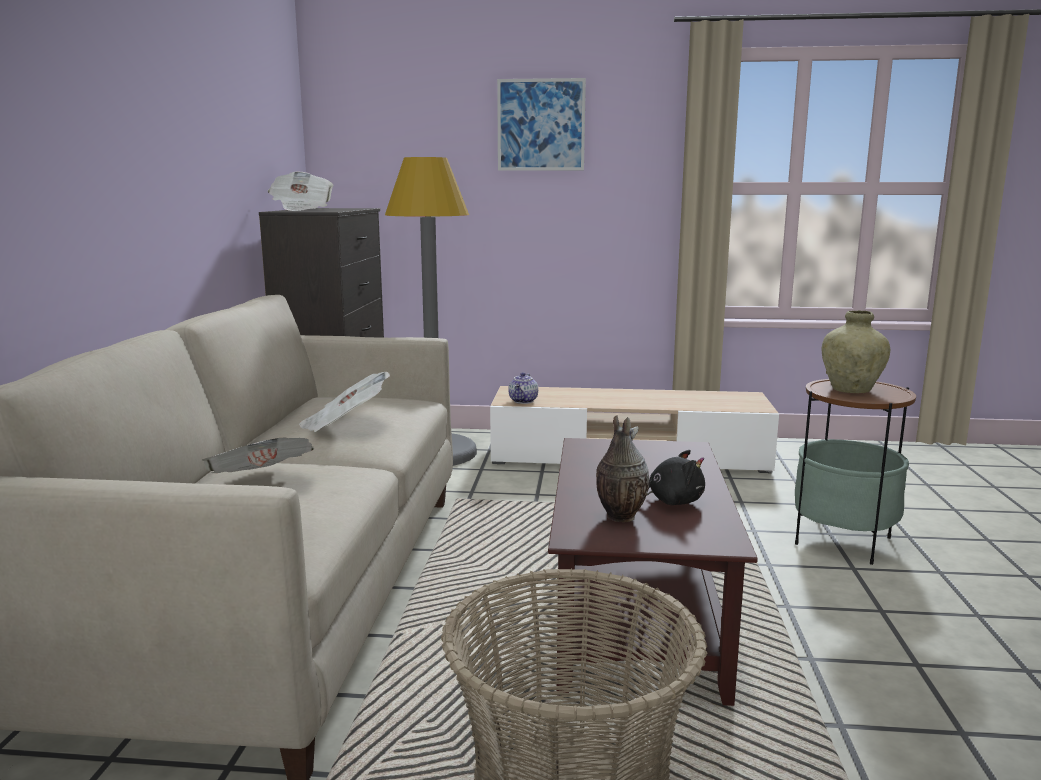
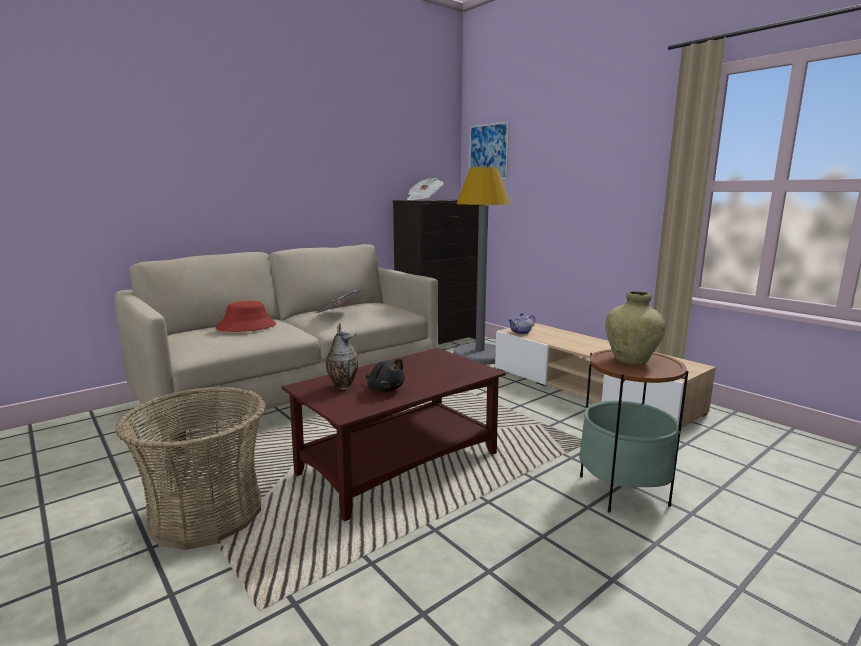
camera: 45 degrees right, 0 degrees up
newspaper [202,438,314,473] -> red hat [216,301,276,332]
picture [497,78,586,171] -> picture moved to [469,121,510,179]

